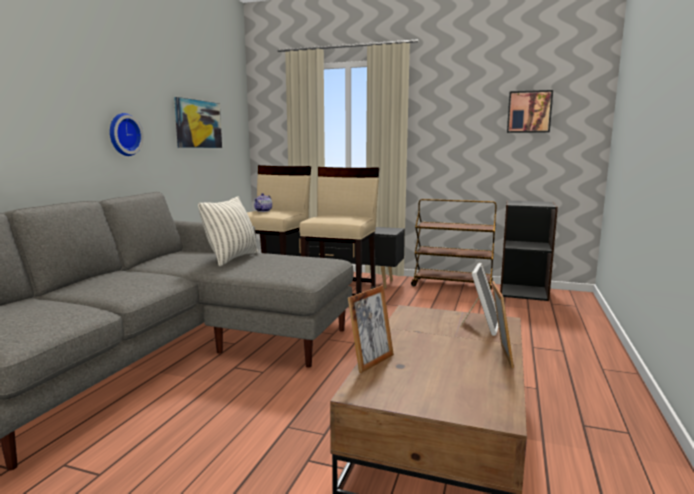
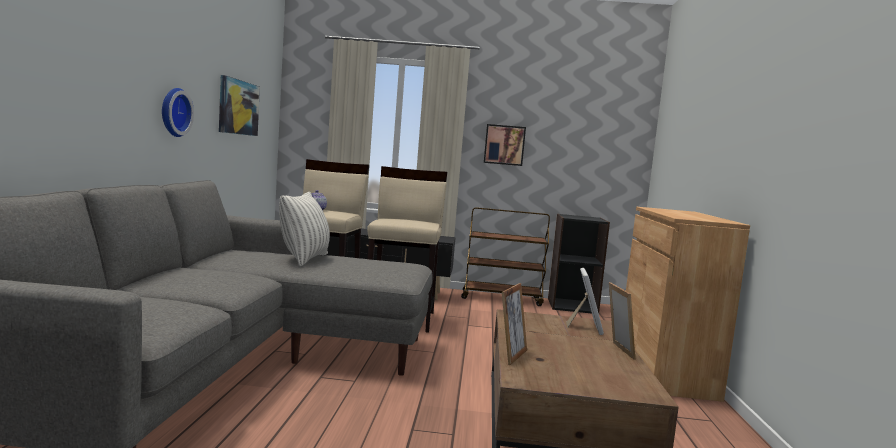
camera: 15 degrees left, 5 degrees down
picture [507,90,553,133] -> picture moved to [484,124,526,166]
none -> brown cabinet [626,207,750,402]

